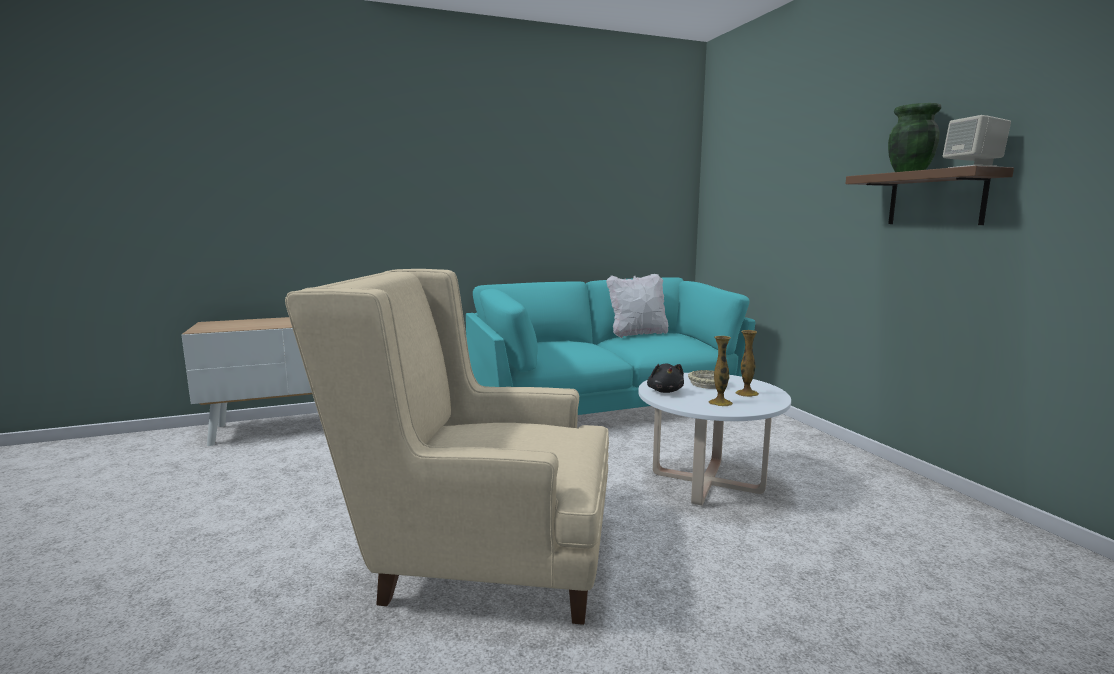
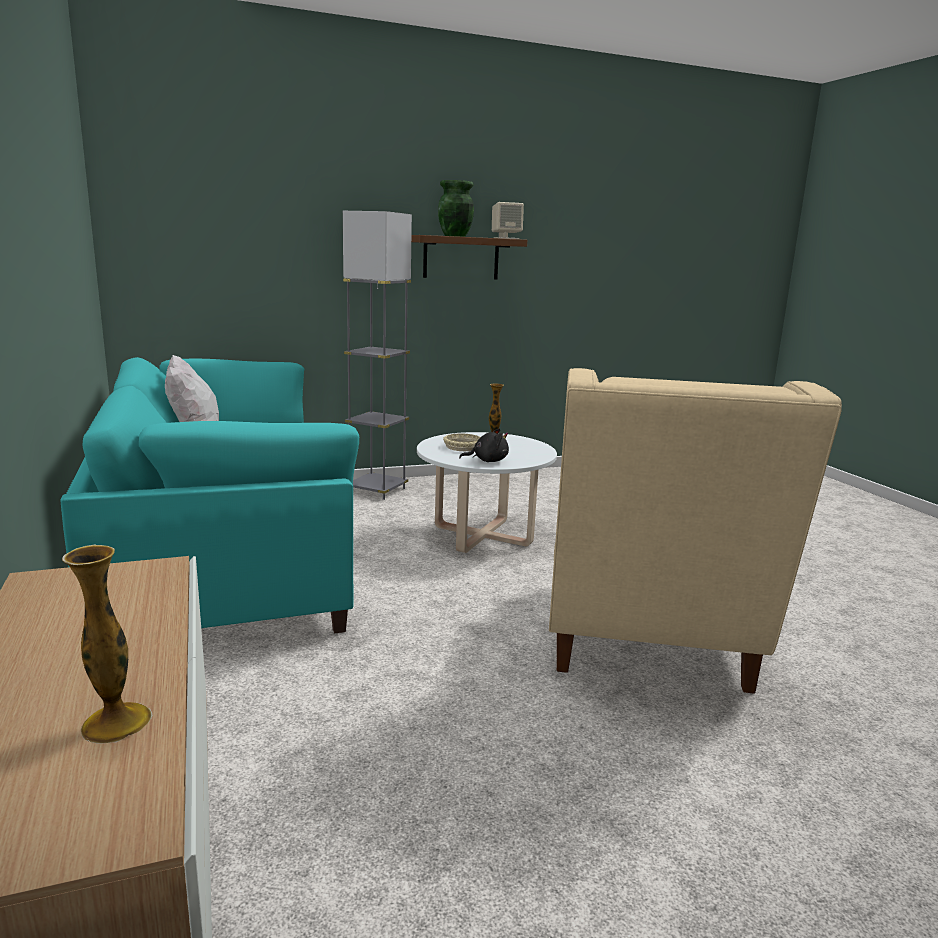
camera: 90 degrees left, 5 degrees up
vase [708,336,733,406] -> vase moved to [62,545,152,744]
none -> grey floor lamp [343,211,412,500]

